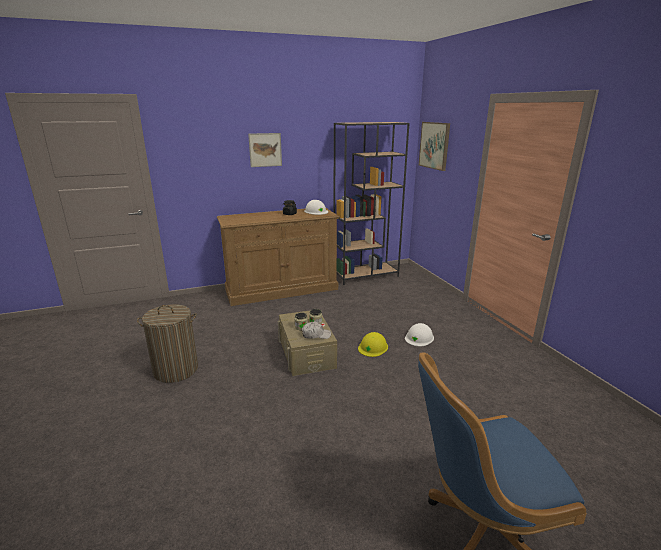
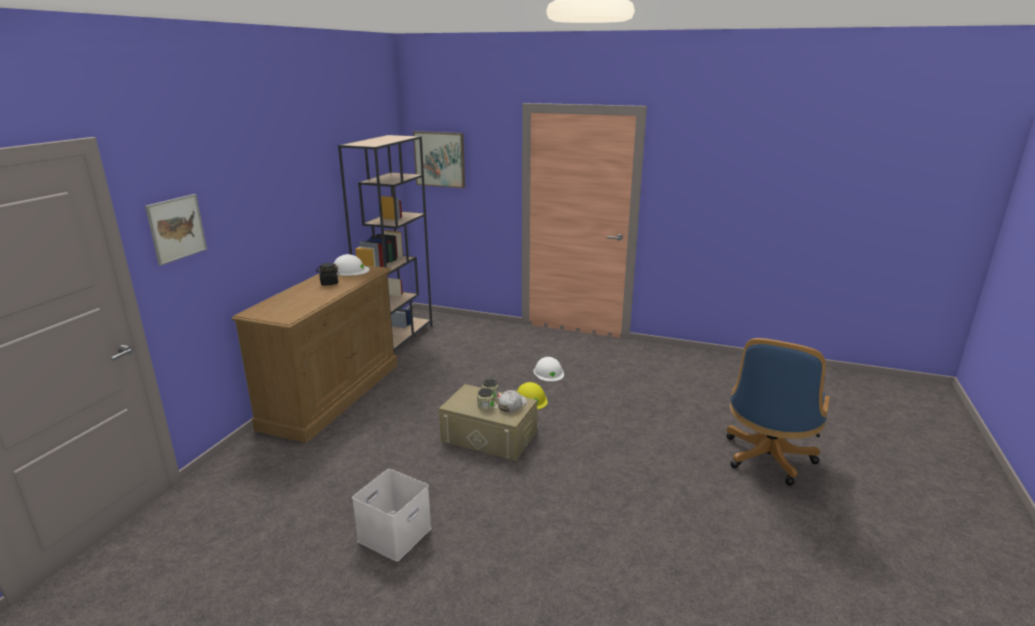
camera: 50 degrees left, 0 degrees up
laundry basket [137,304,198,383] -> white storage box [352,469,432,561]
picture [248,133,282,167] -> picture moved to [145,194,207,266]

